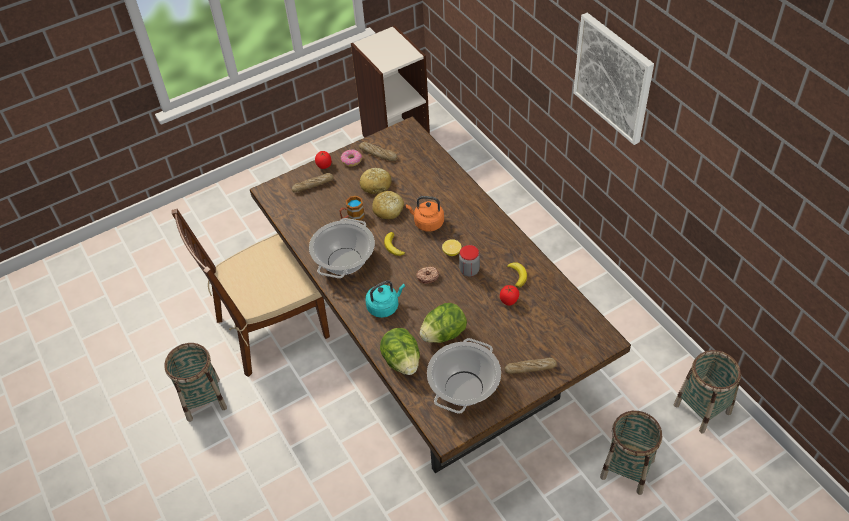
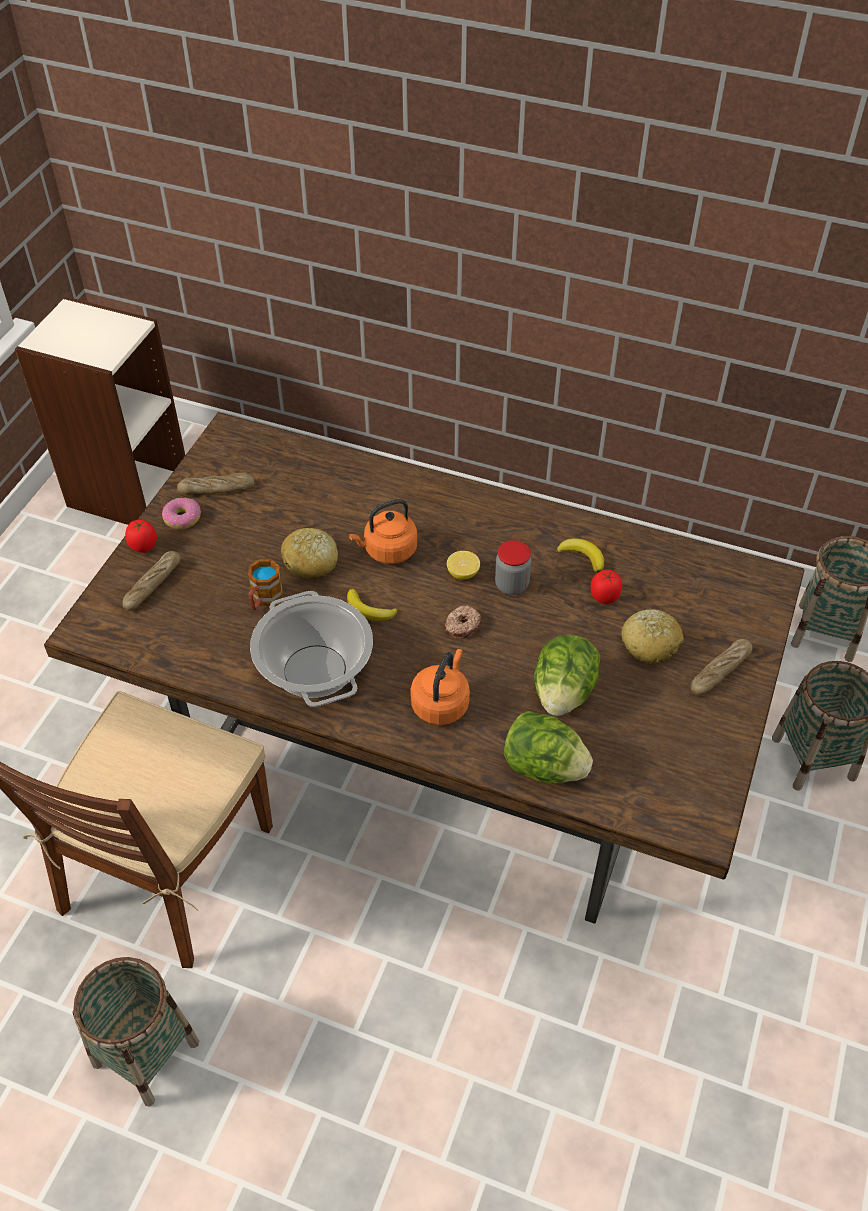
camera: 40 degrees left, 0 degrees up
bread [360,168,392,194] -> bread moved to [621,609,684,663]
turquoise kettle [365,280,405,318] -> orange kettle [410,649,470,725]
cooking pot [427,338,501,414] -> none
picture [573,13,654,145] -> none

